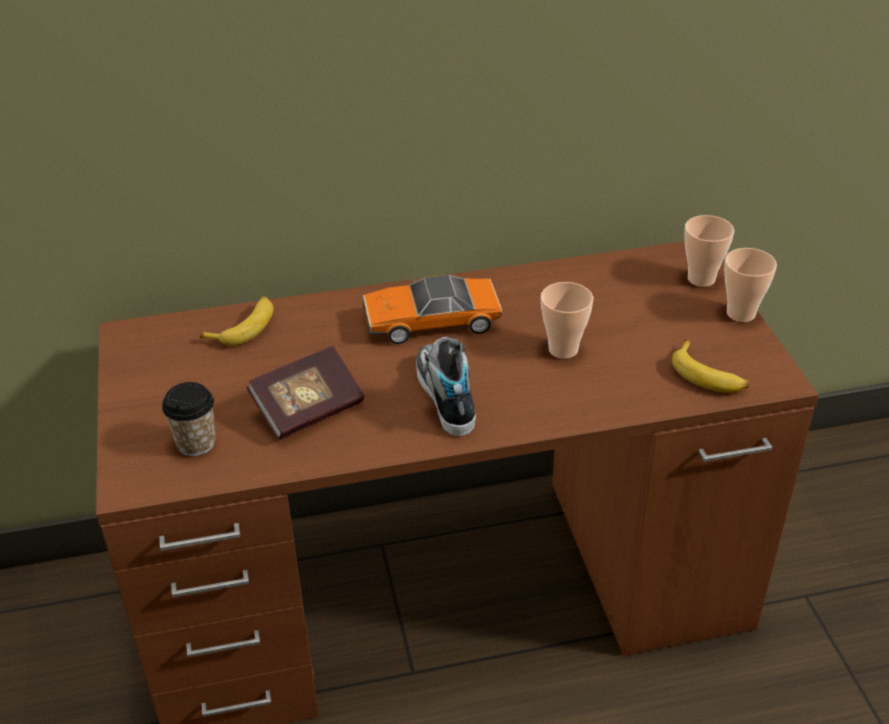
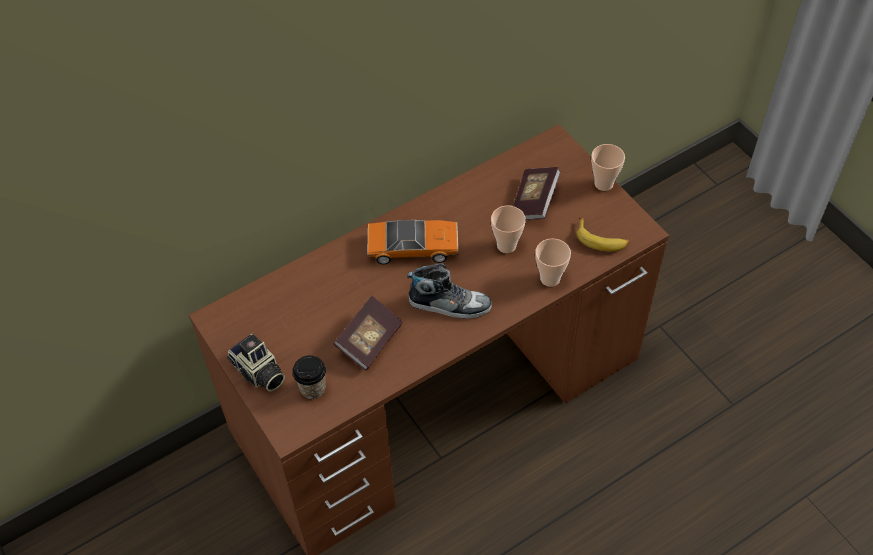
camera: 20 degrees left, 15 degrees up
banana [200,296,274,346] -> none
toy car [363,275,502,344] -> toy car turned 150 degrees counterclockwise [368,219,459,264]
shoe [416,337,476,436] -> shoe turned 135 degrees clockwise [407,263,492,319]
cup [684,215,734,287] -> cup moved to [535,238,571,287]
none -> camera [227,334,285,392]
none -> book [513,167,561,220]

